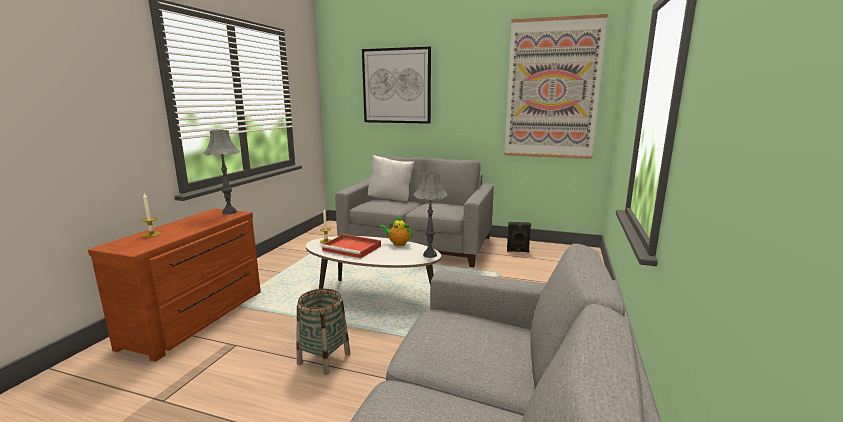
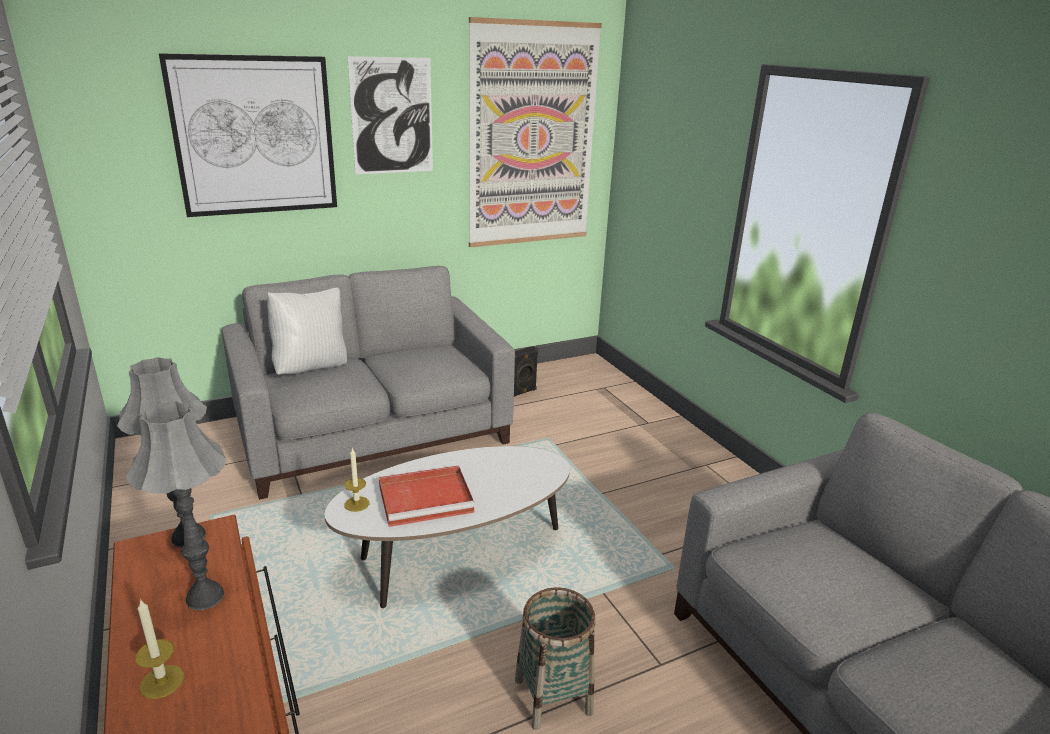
camera: 45 degrees left, 10 degrees up
teapot [380,217,413,246] -> none
grey table lamp [414,172,447,258] -> grey table lamp moved to [125,401,227,610]
none -> picture [347,56,433,174]

